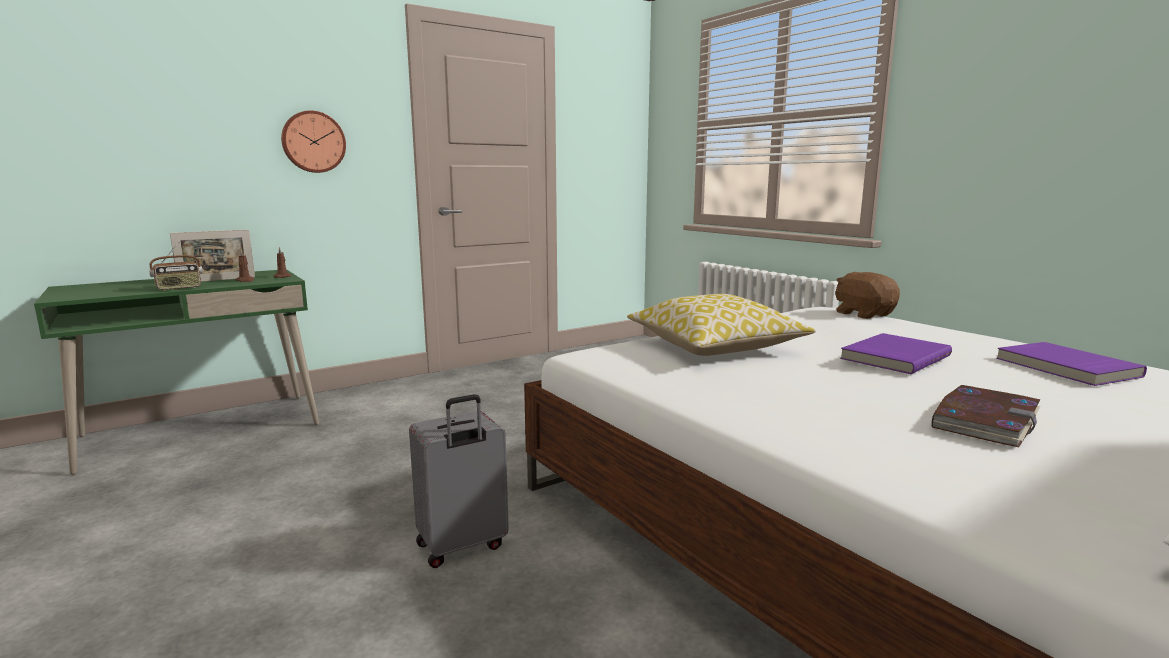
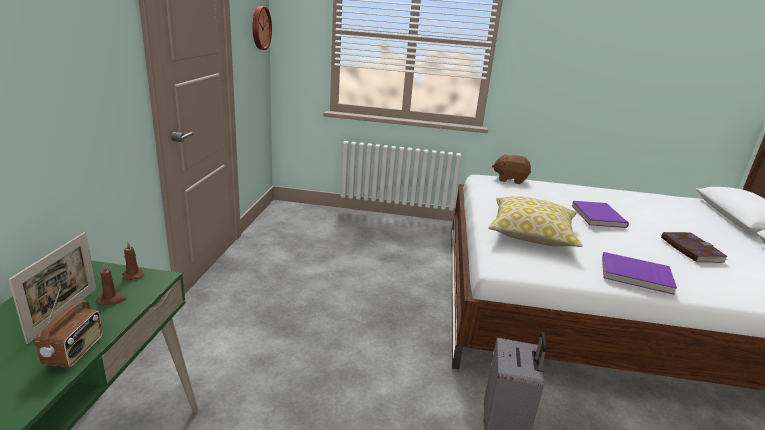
camera: 50 degrees left, 10 degrees up
wall clock [281,110,346,173] -> wall clock moved to [253,6,272,50]
purple book [996,342,1147,386] -> purple book moved to [602,252,677,295]

